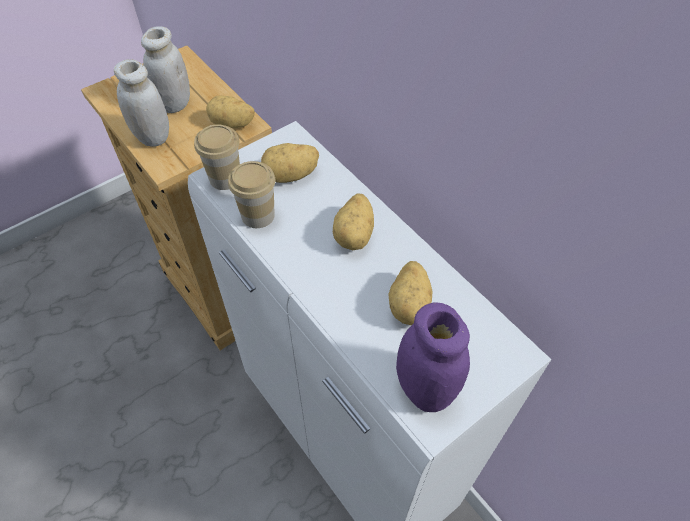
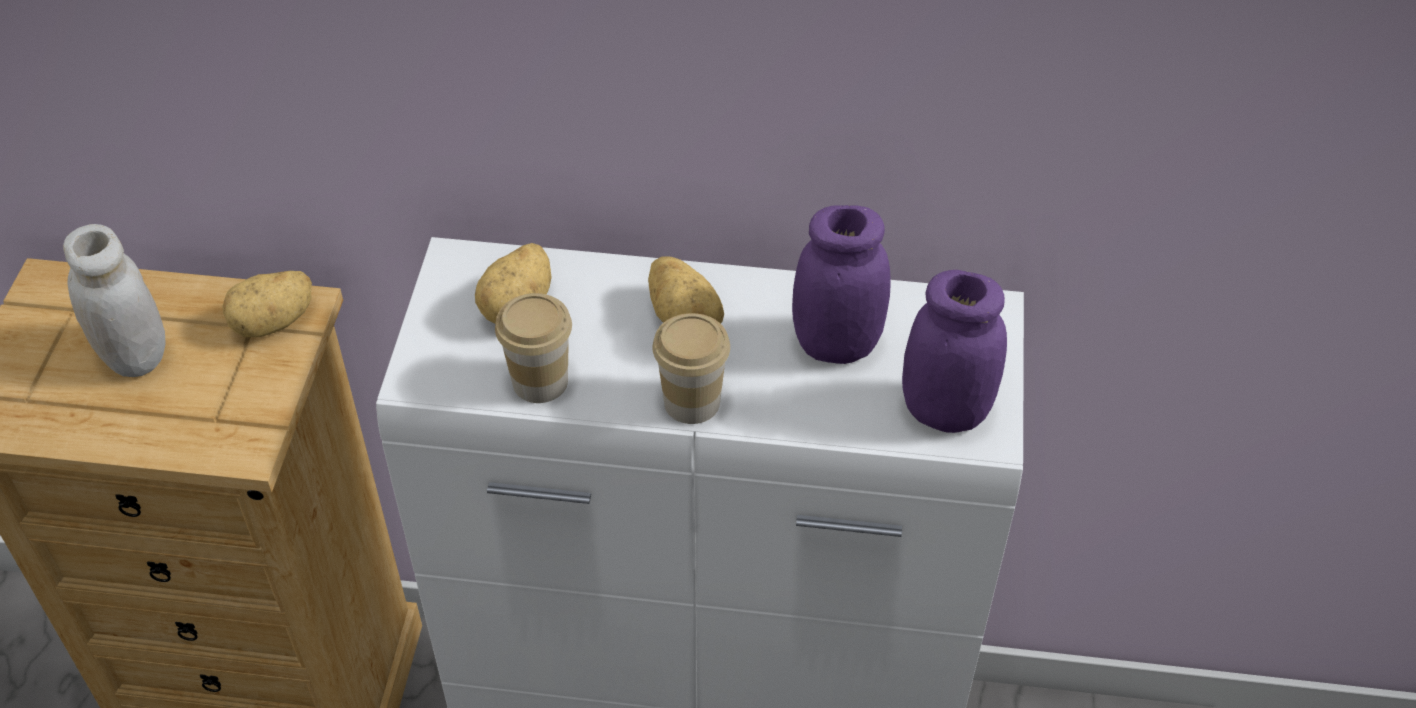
camera: 45 degrees left, 5 degrees down
white jar [114,59,169,147] -> none
cup [194,124,240,190] -> cup moved to [653,313,730,424]
potato [388,261,432,325] -> purple jar [792,205,891,364]

